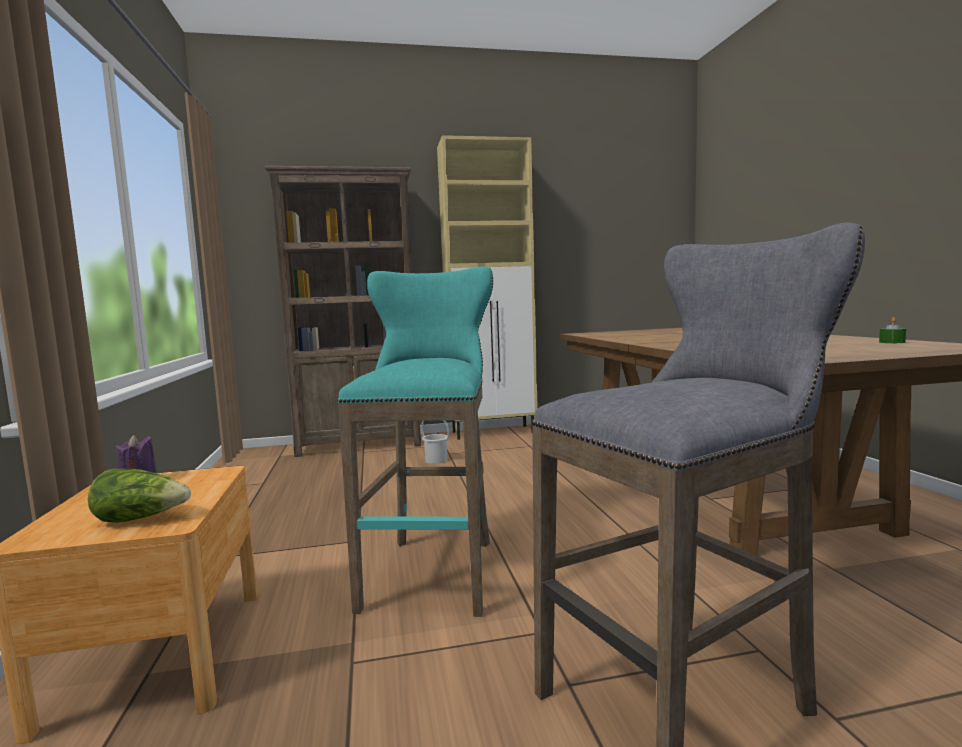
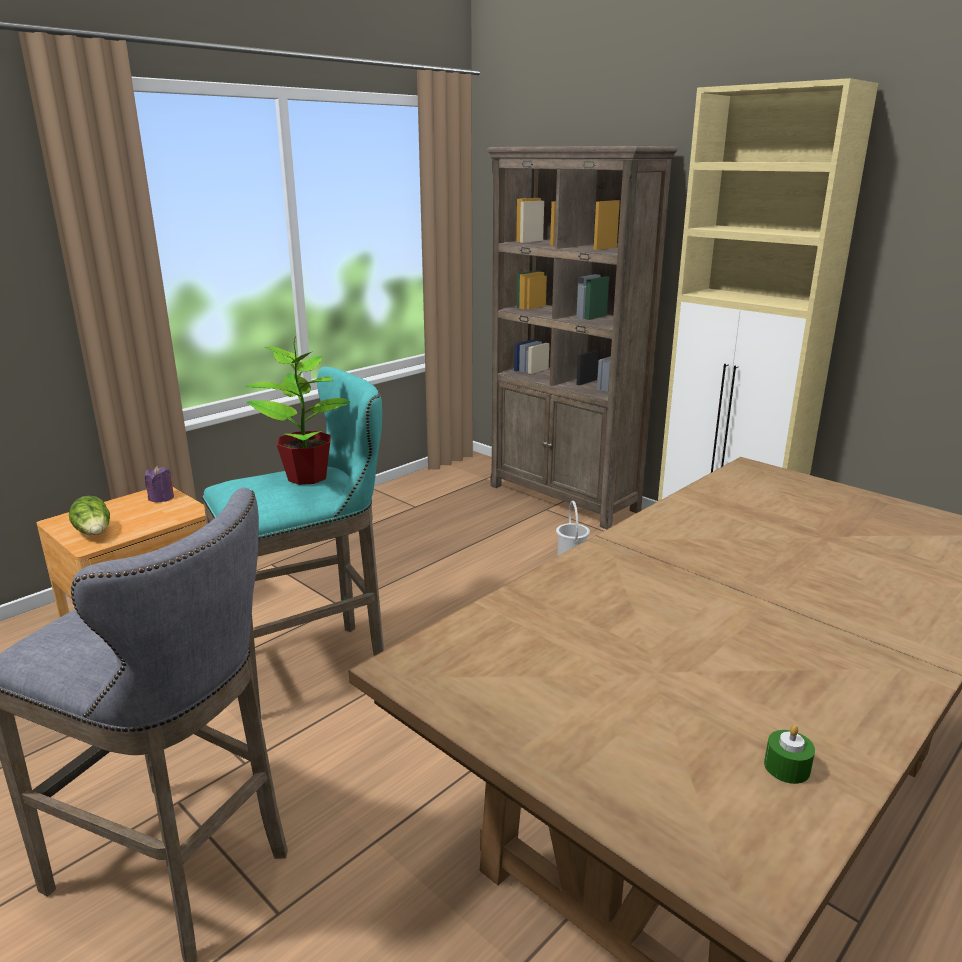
camera: 55 degrees right, 15 degrees up
none -> potted plant [245,339,350,485]

